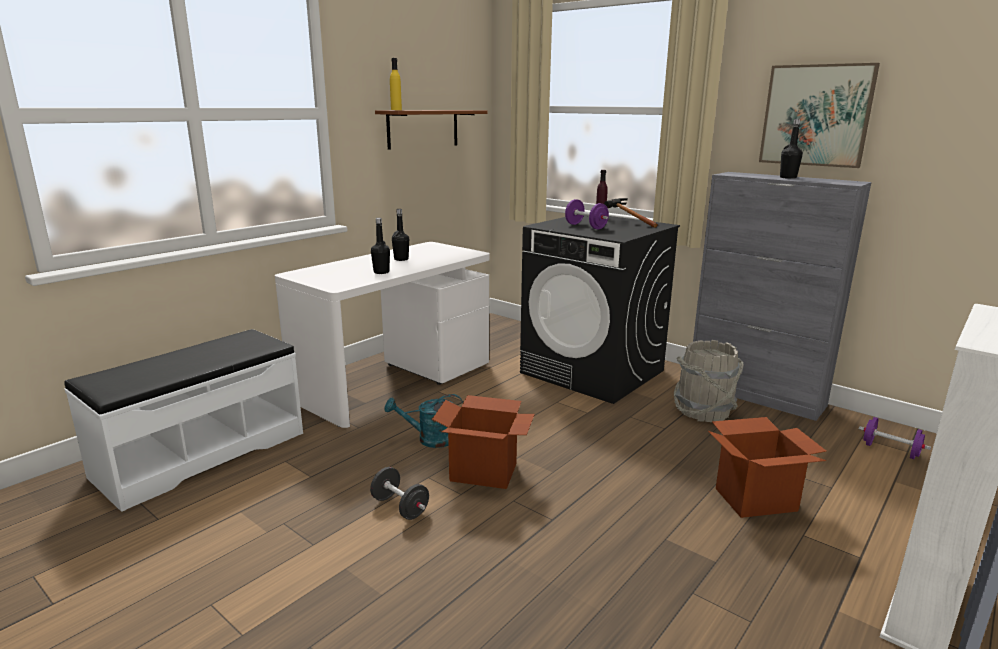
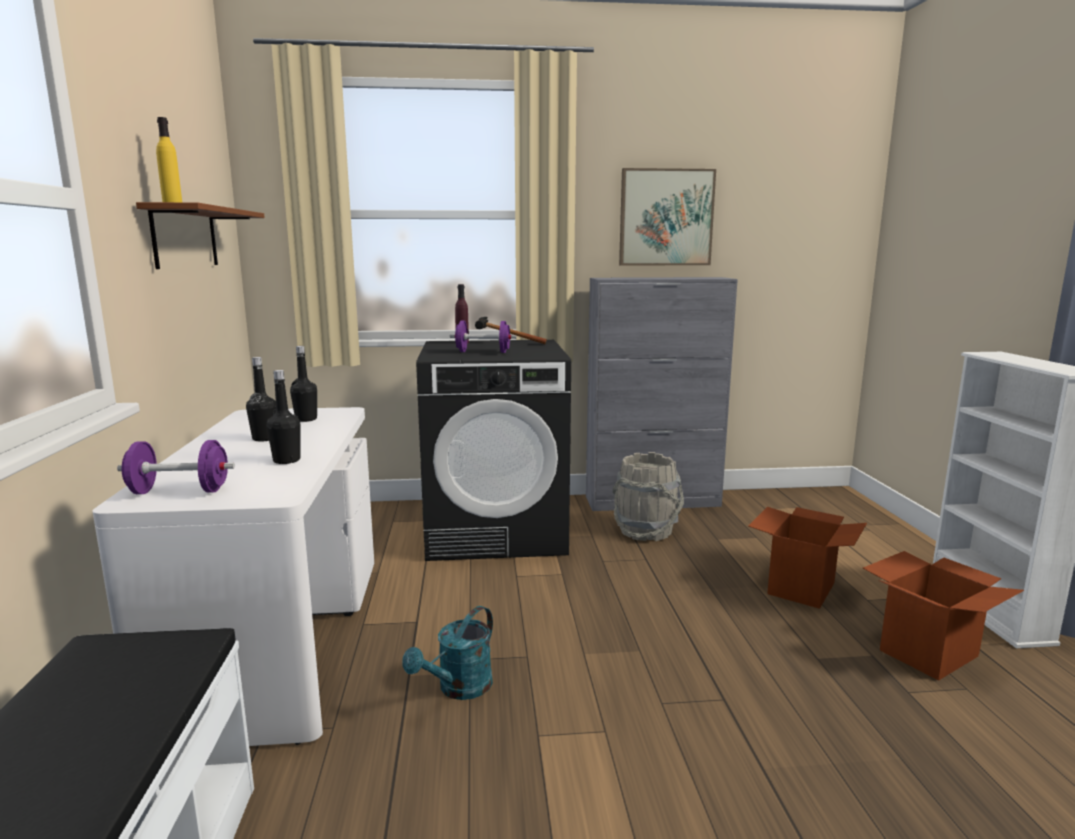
camera: 45 degrees left, 5 degrees down
black dumbbell [370,467,429,520] -> none
cardboard box [432,395,535,489] -> cardboard box moved to [863,551,1024,680]
black bottle [780,119,803,179] -> black bottle moved to [290,346,317,422]
purple dumbbell [859,417,931,459] -> purple dumbbell moved to [117,440,235,494]

